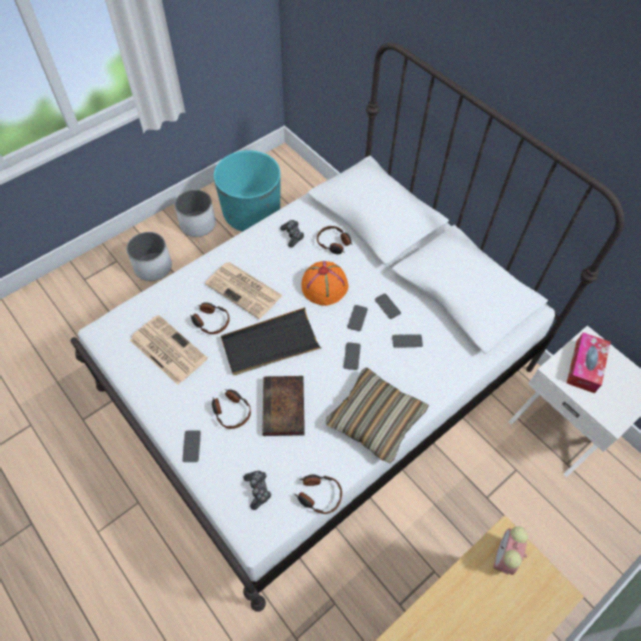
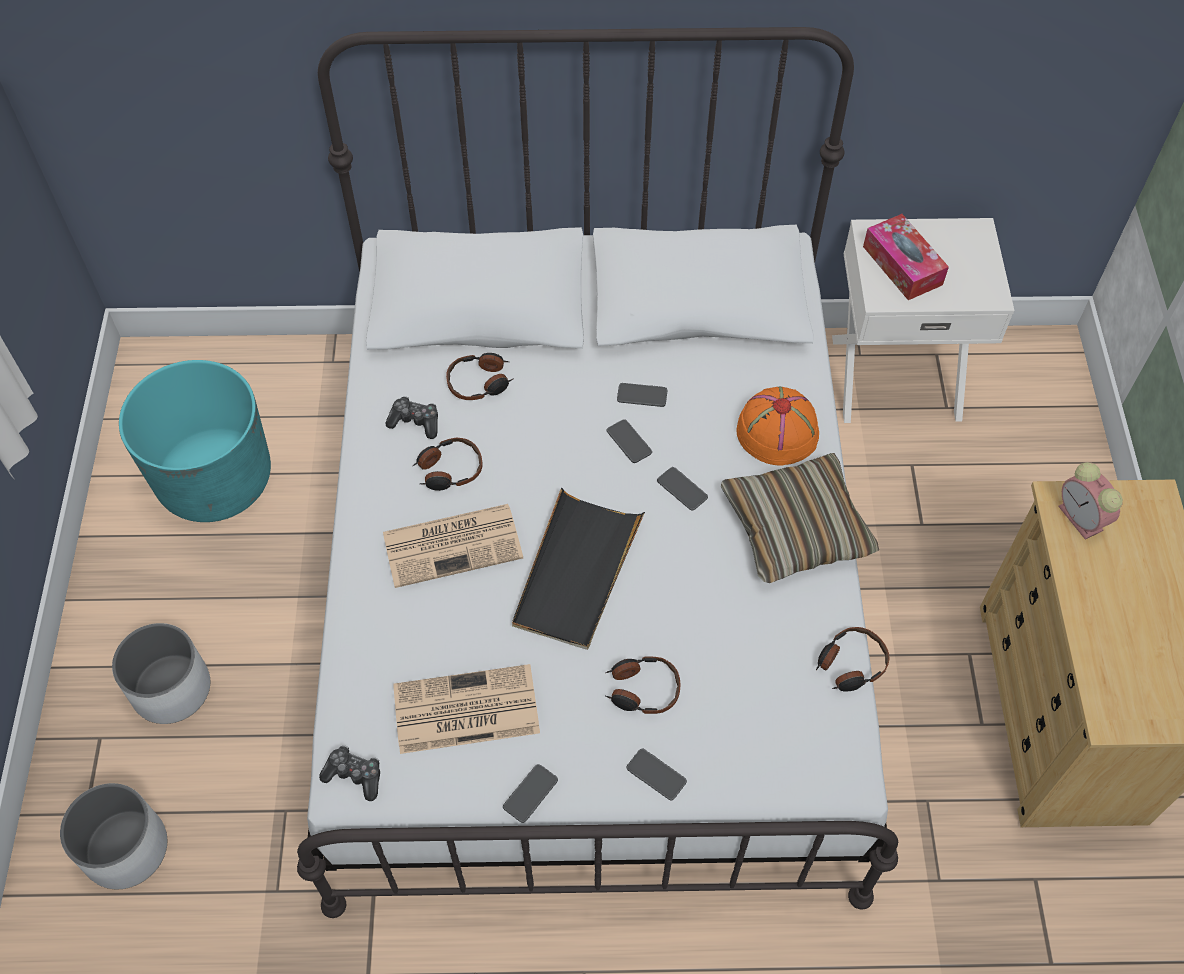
camera: 50 degrees left, 0 degrees up
white planter [175,190,216,237] -> white planter moved to [60,783,167,889]
headphones [190,302,230,334] -> headphones moved to [412,438,483,491]
game controller [244,471,271,510] -> game controller moved to [319,745,380,801]
book [262,376,305,436] -> none
orange hat [301,261,349,306] -> orange hat moved to [736,387,819,465]
phone [392,334,423,348] -> phone moved to [503,764,558,823]

